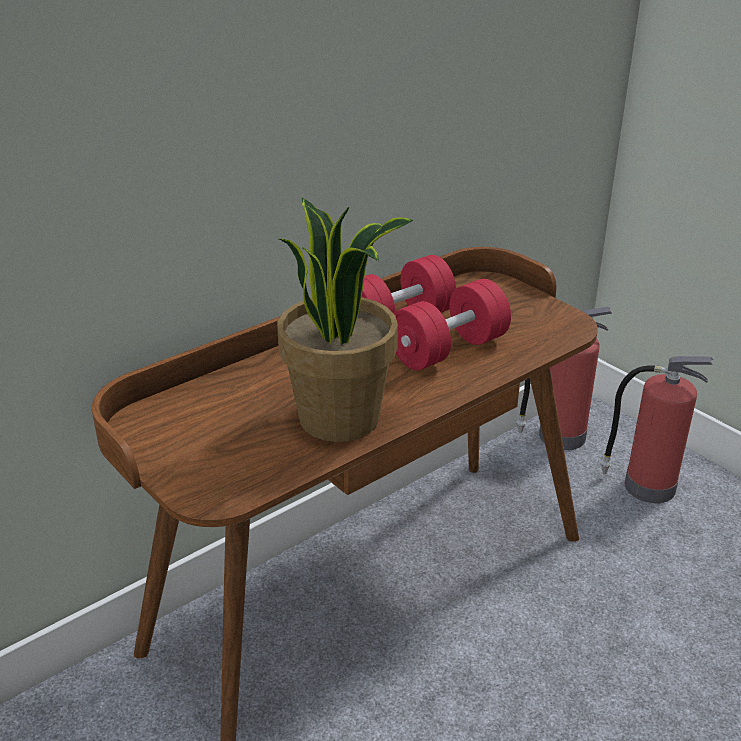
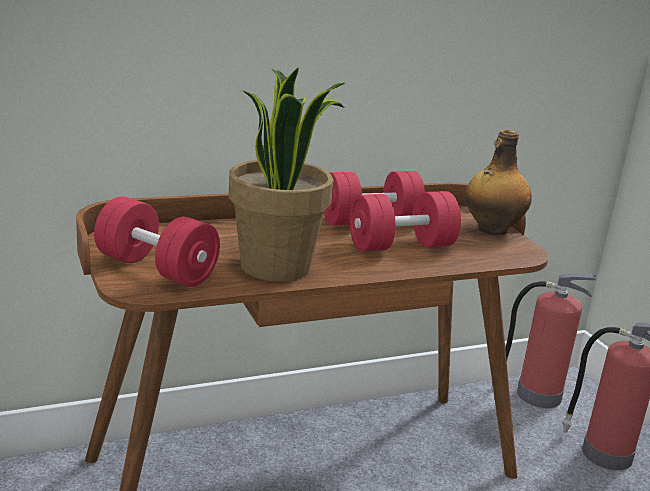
camera: 15 degrees right, 10 degrees down
none -> red dumbbell [94,196,220,287]
none -> bottle [465,129,532,235]

